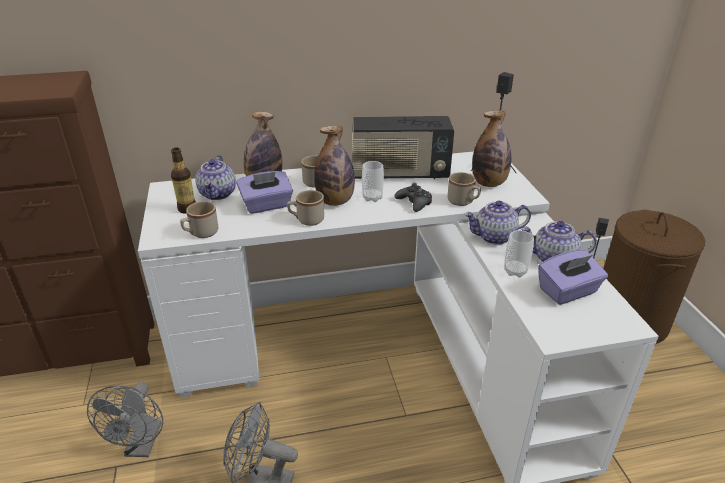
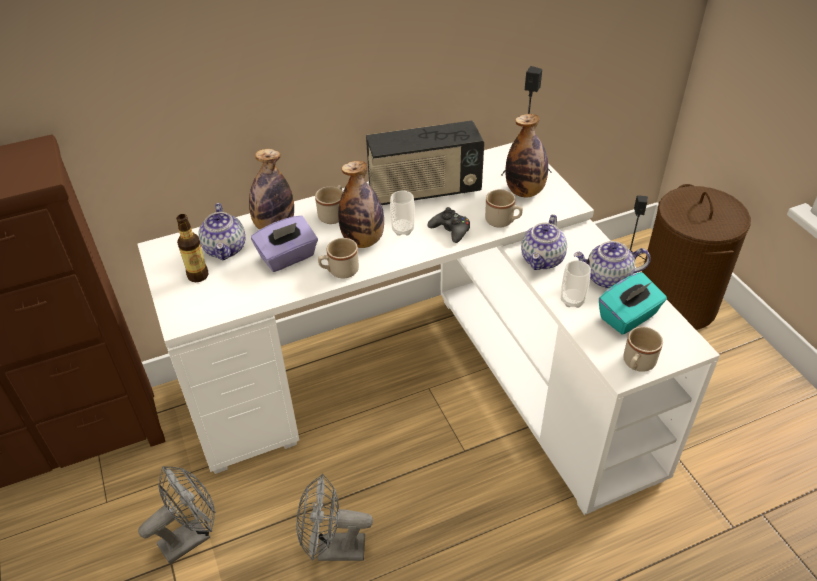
camera: 10 degrees left, 10 degrees up
grey fan [87,382,163,457] -> grey fan turned 120 degrees counterclockwise [138,466,215,564]
beige mug [180,201,218,238] -> beige mug moved to [624,327,663,372]
teapot [465,201,531,245] -> teapot turned 45 degrees counterclockwise [521,214,567,270]
purple tissue box [538,250,608,305] -> turquoise tissue box [599,272,667,335]

